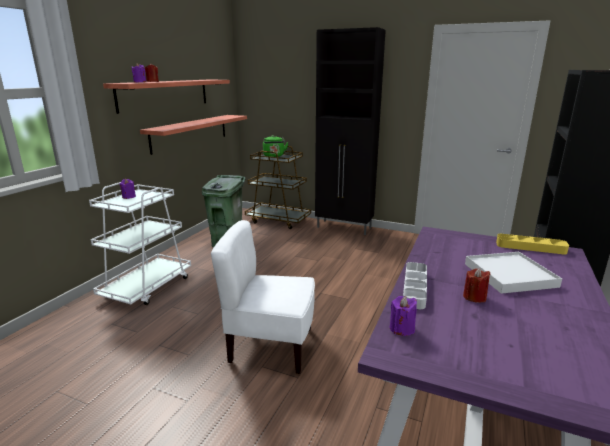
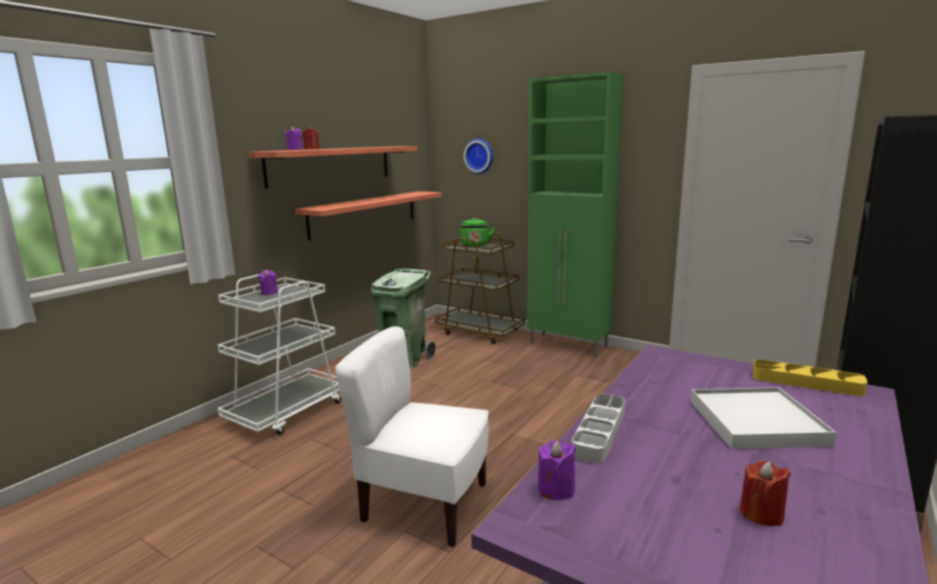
camera: 10 degrees right, 5 degrees down
black cabinet [315,27,386,235] -> green cabinet [527,72,624,357]
red candle [463,268,490,303] -> red candle moved to [740,460,791,526]
none -> wall clock [464,139,493,174]

